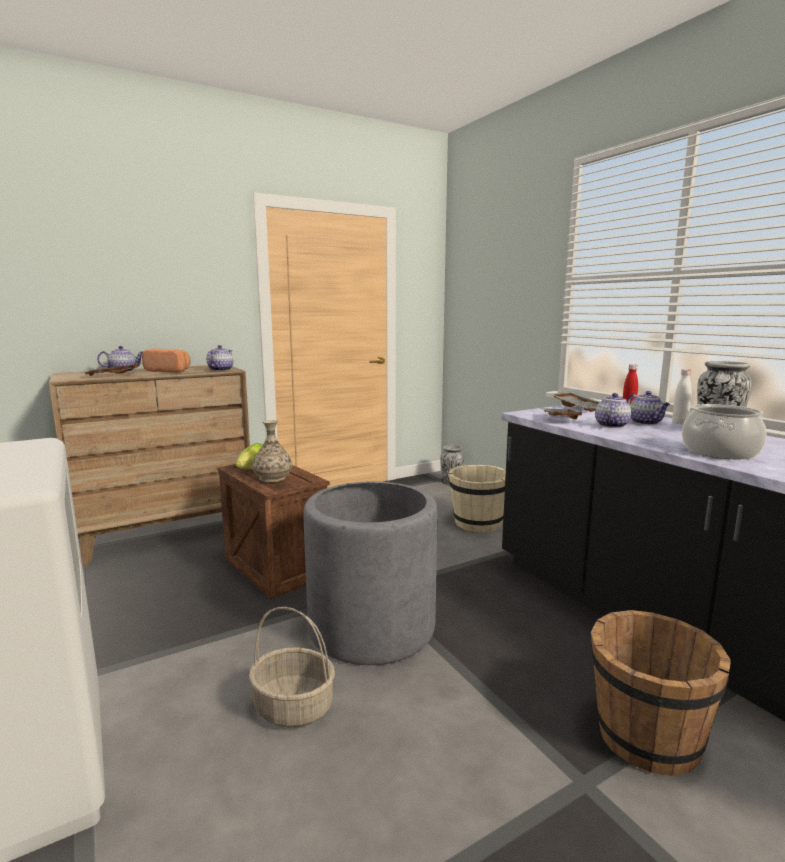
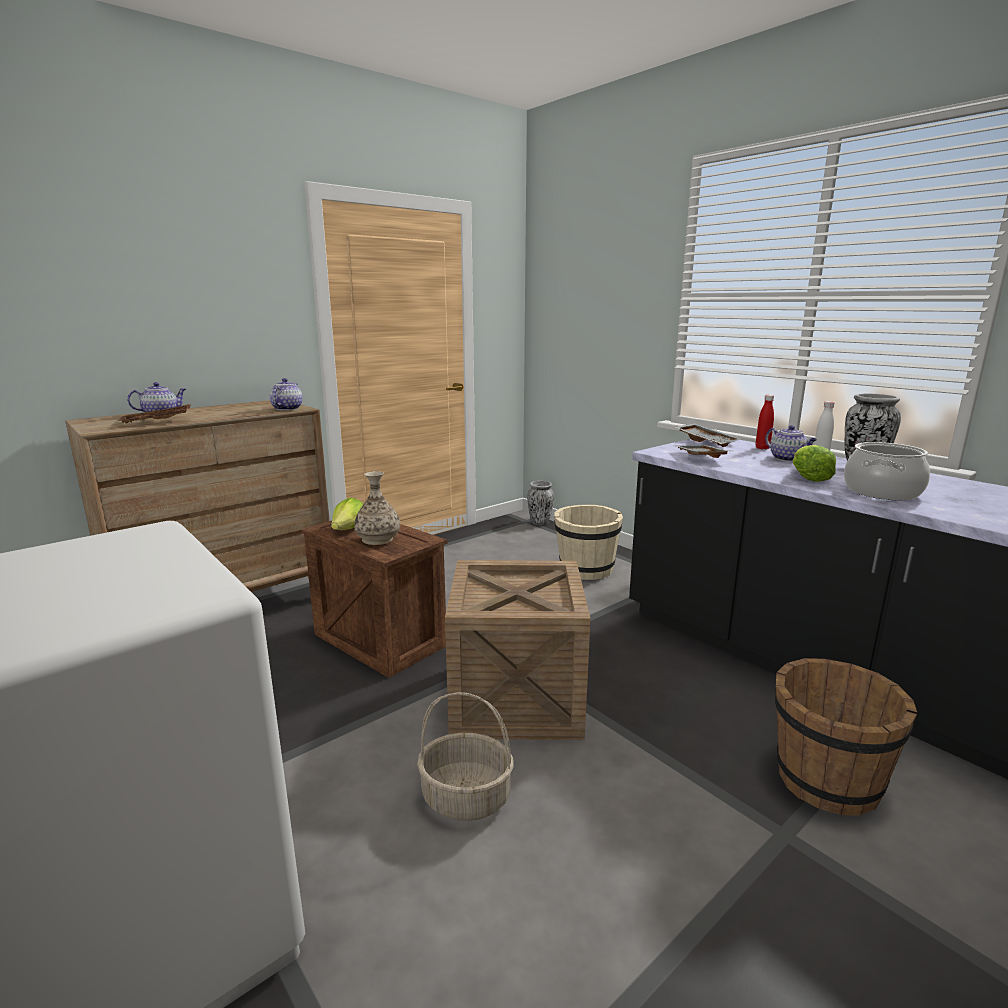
camera: 10 degrees left, 5 degrees up
bread [142,349,191,373] -> none
grey planter [303,481,438,665] -> crate [445,560,591,740]
teapot [595,393,632,428] -> none
none -> lettuce [793,445,836,482]

